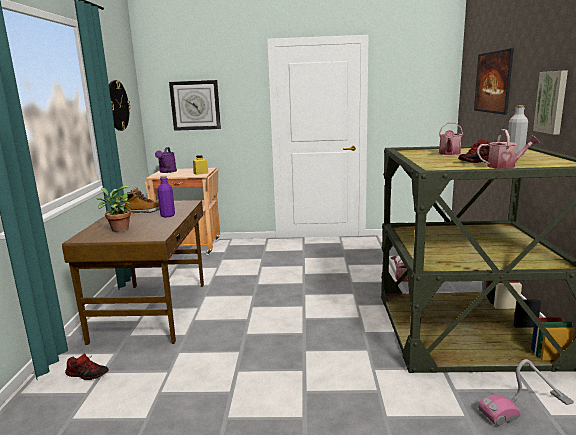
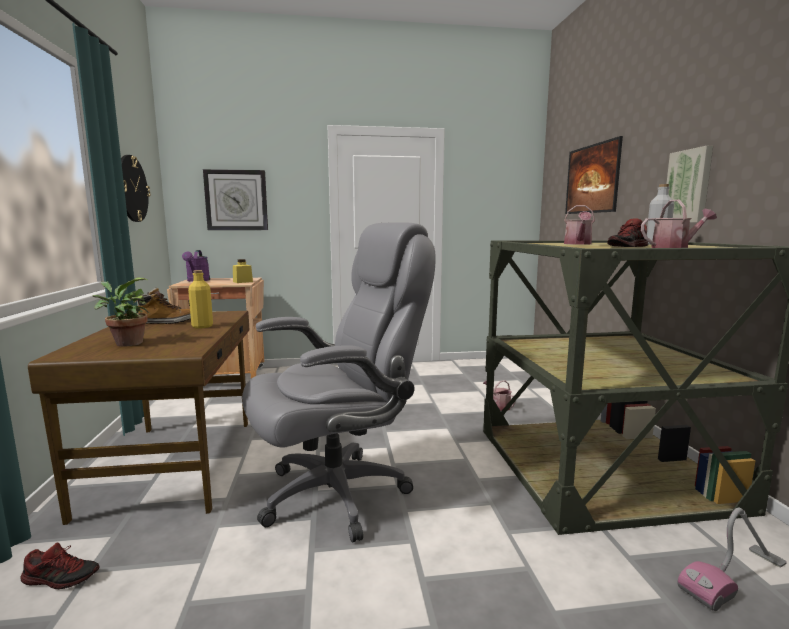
camera: 10 degrees left, 5 degrees down
purple bottle [157,176,175,218] -> yellow bottle [188,270,213,329]
none -> grey office chair [242,222,436,543]

